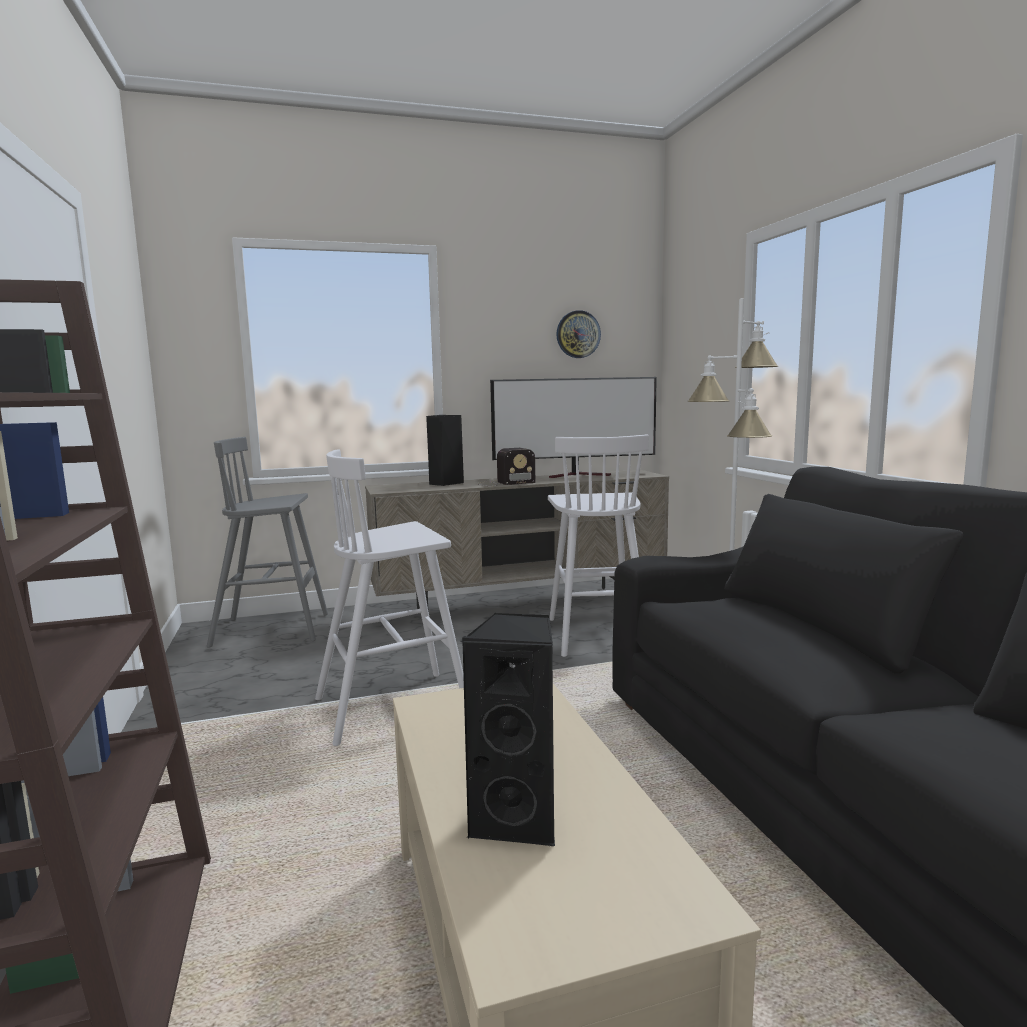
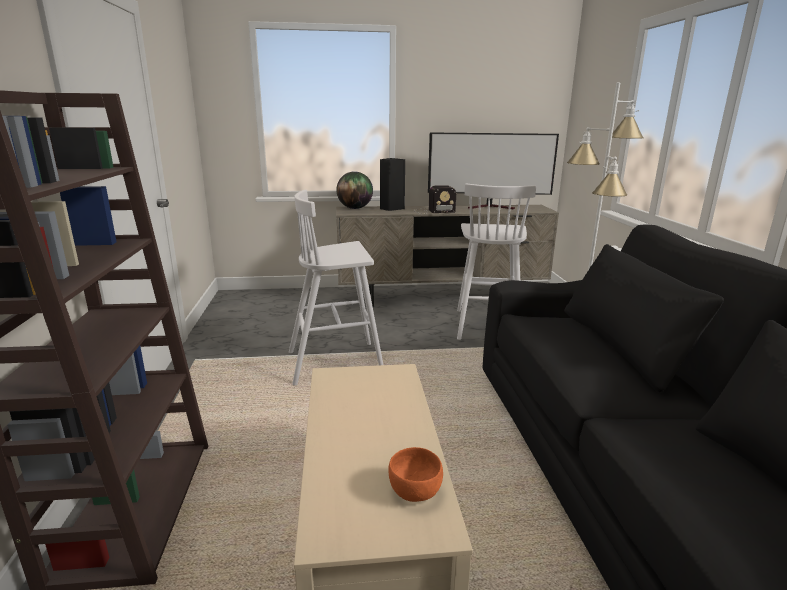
camera: 10 degrees right, 10 degrees up
grey stool [207,437,328,647] -> none
black speaker [461,613,555,846] -> none
wall clock [556,310,601,358] -> none
none -> globe [336,171,373,209]
none -> orange bowl [388,447,443,502]

